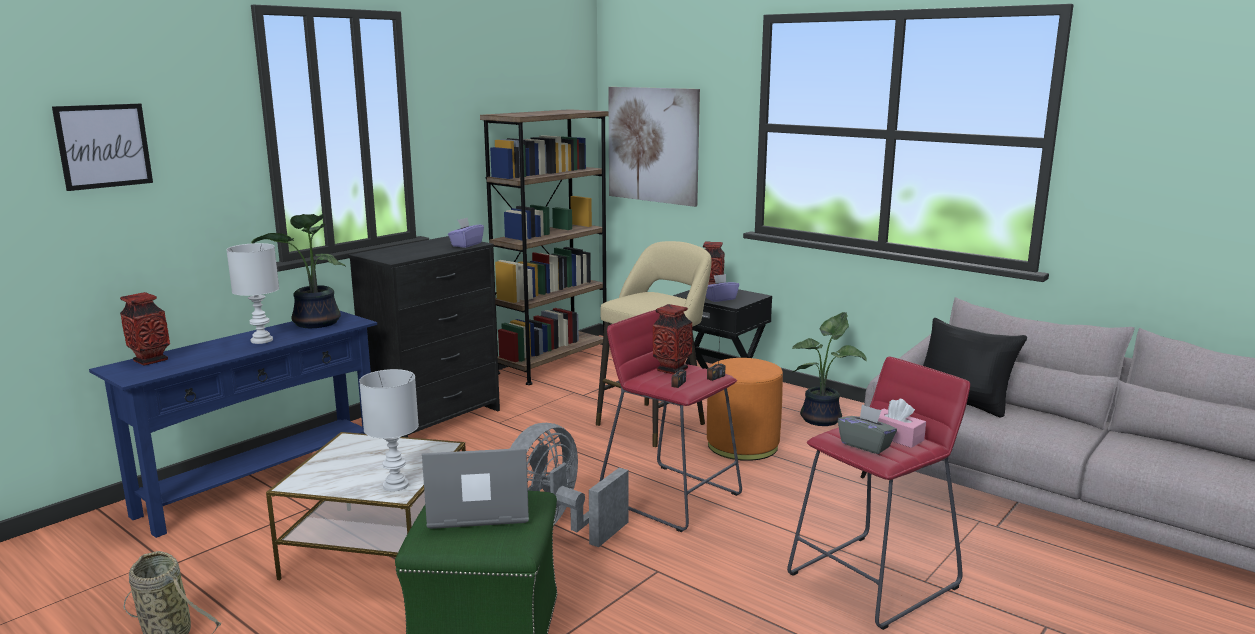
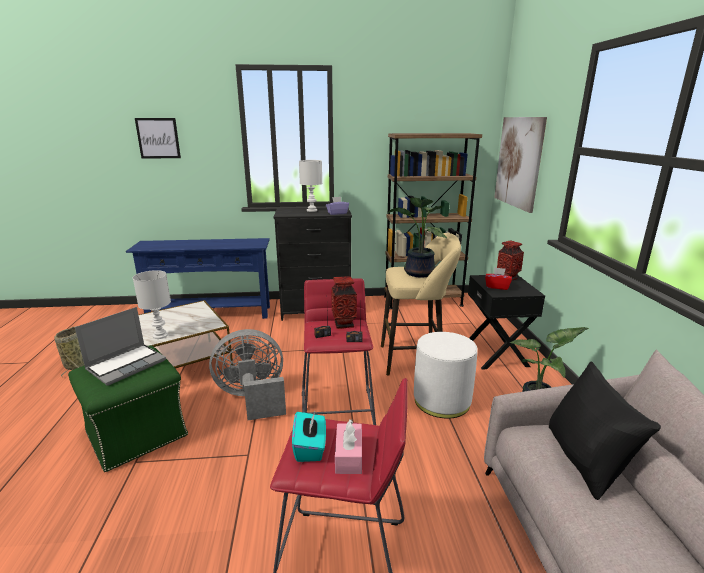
camera: 45 degrees right, 5 degrees up
vase [120,292,170,366] -> none
white table lamp [226,243,279,344] -> white table lamp moved to [299,160,322,212]
potted plant [251,214,345,328] -> potted plant moved to [388,197,447,278]
laptop [422,448,529,529] -> laptop turned 90 degrees clockwise [75,307,166,386]
purple tissue box [706,274,739,302] -> red tissue box [485,267,512,290]
orange ottoman [707,358,783,461] -> white ottoman [414,332,478,419]
grey tissue box [838,405,897,454] -> turquoise tissue box [292,412,326,462]

